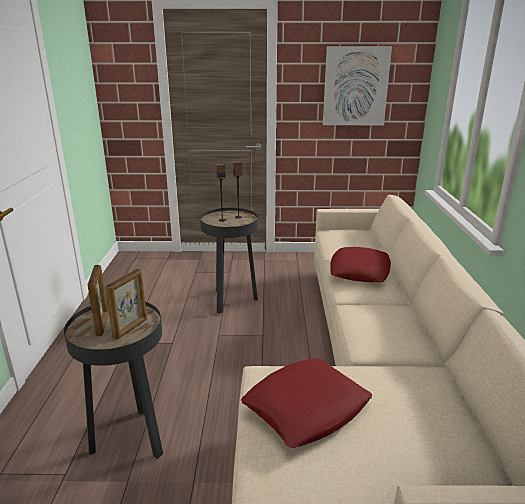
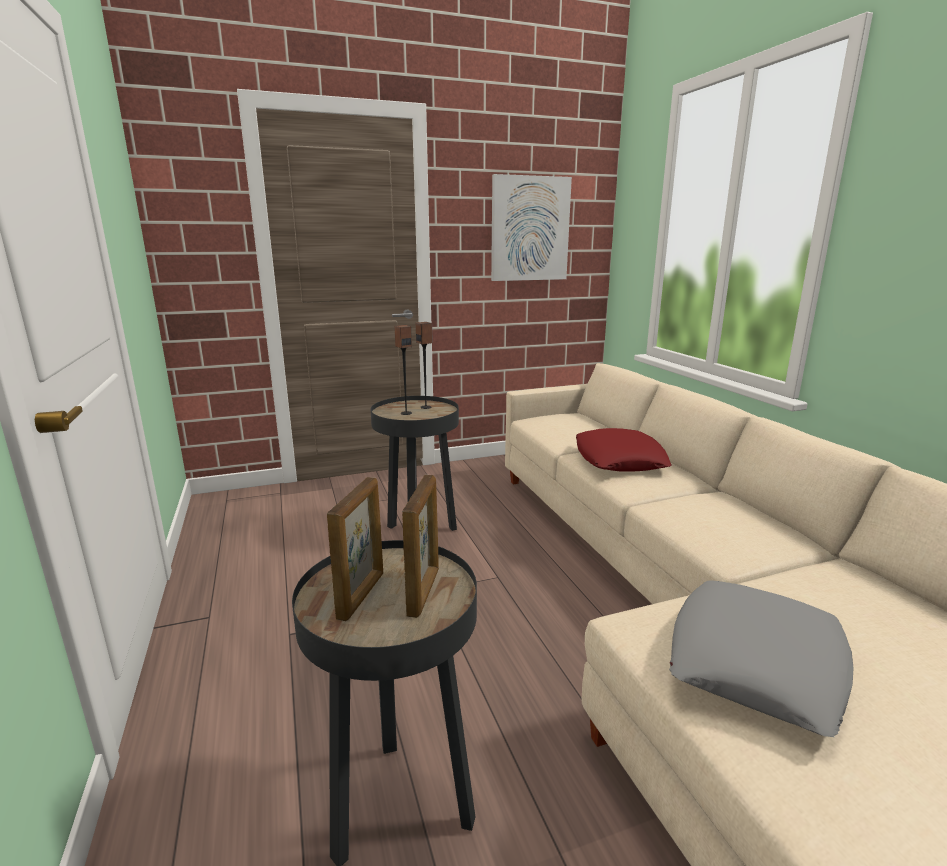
camera: 20 degrees left, 5 degrees down
picture frame [87,265,109,336] -> picture frame turned 45 degrees clockwise [327,477,383,621]
red pillow [241,358,372,448] -> grey pillow [669,580,853,737]

